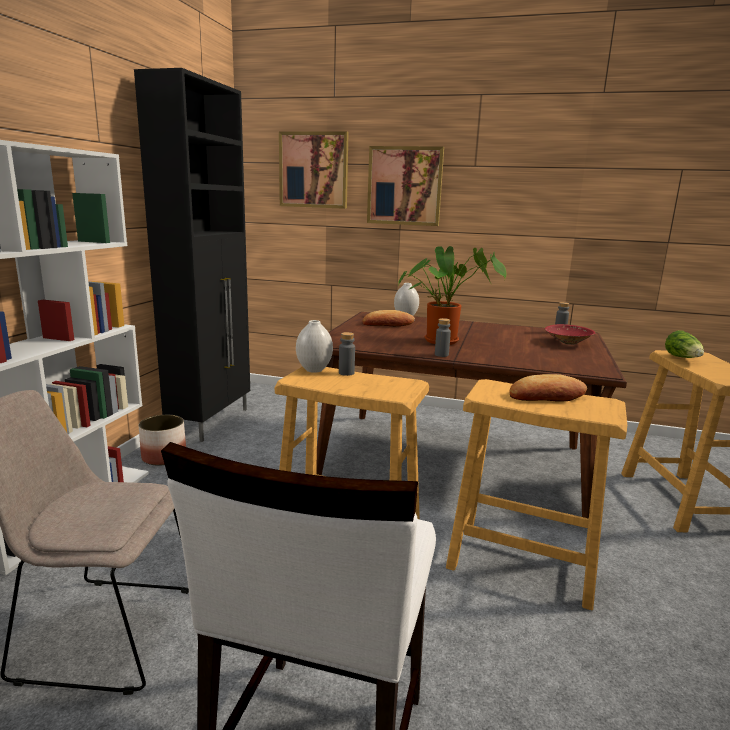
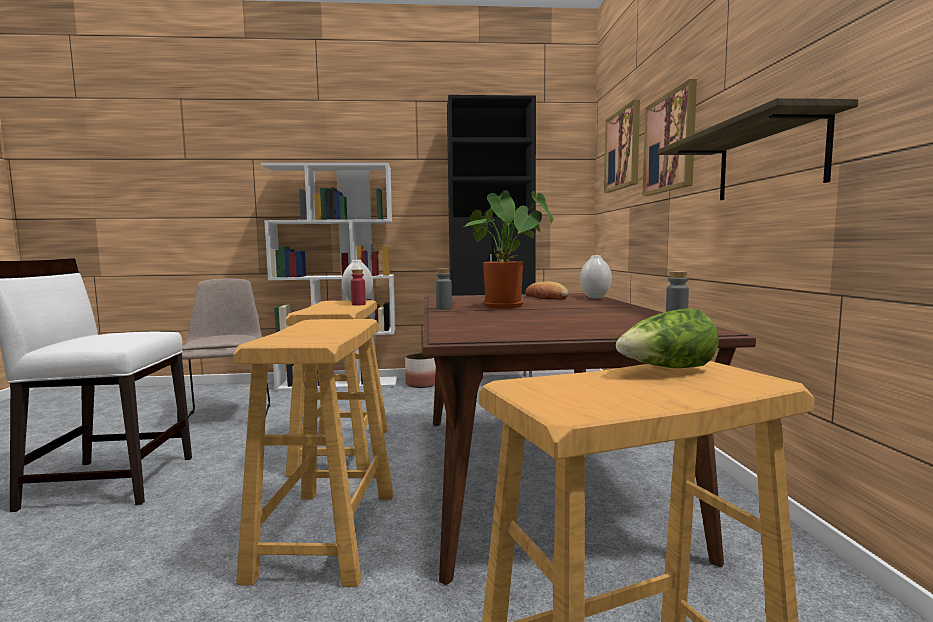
camera: 70 degrees right, 10 degrees down
grey bottle [339,332,355,376] -> red bottle [351,269,366,306]
bread [510,374,587,402] -> none
red bowl [545,324,595,345] -> none
none -> shelf [658,98,858,200]

